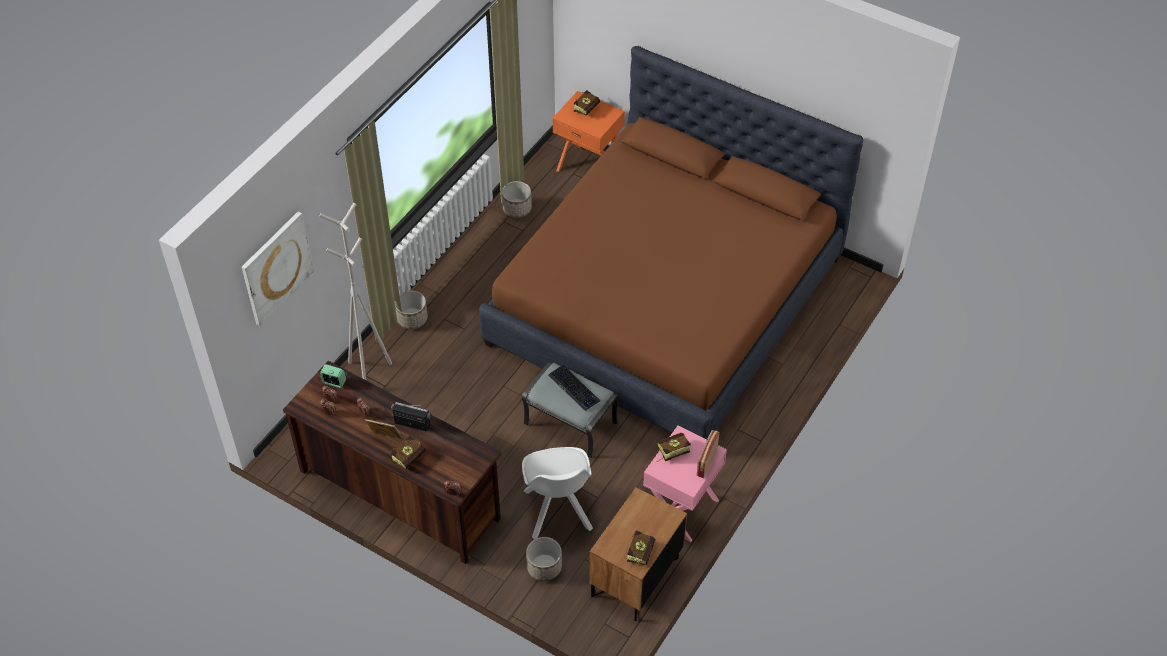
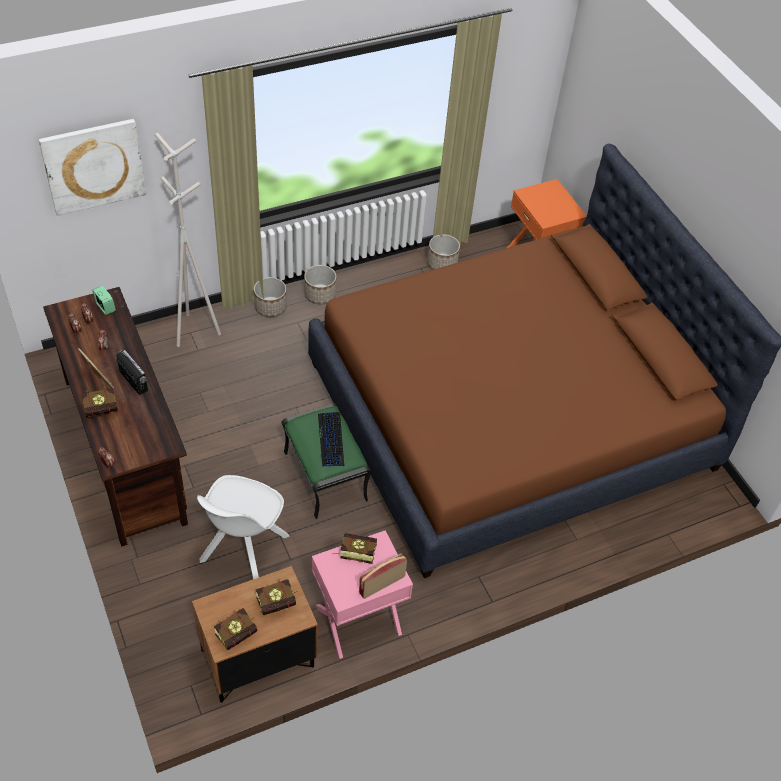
camera: 30 degrees right, 0 degrees up
grey ottoman [522,361,619,458] -> green ottoman [282,403,371,519]
planter [526,537,562,581] -> planter moved to [304,265,336,304]
book [574,90,600,115] -> book moved to [256,579,299,615]

